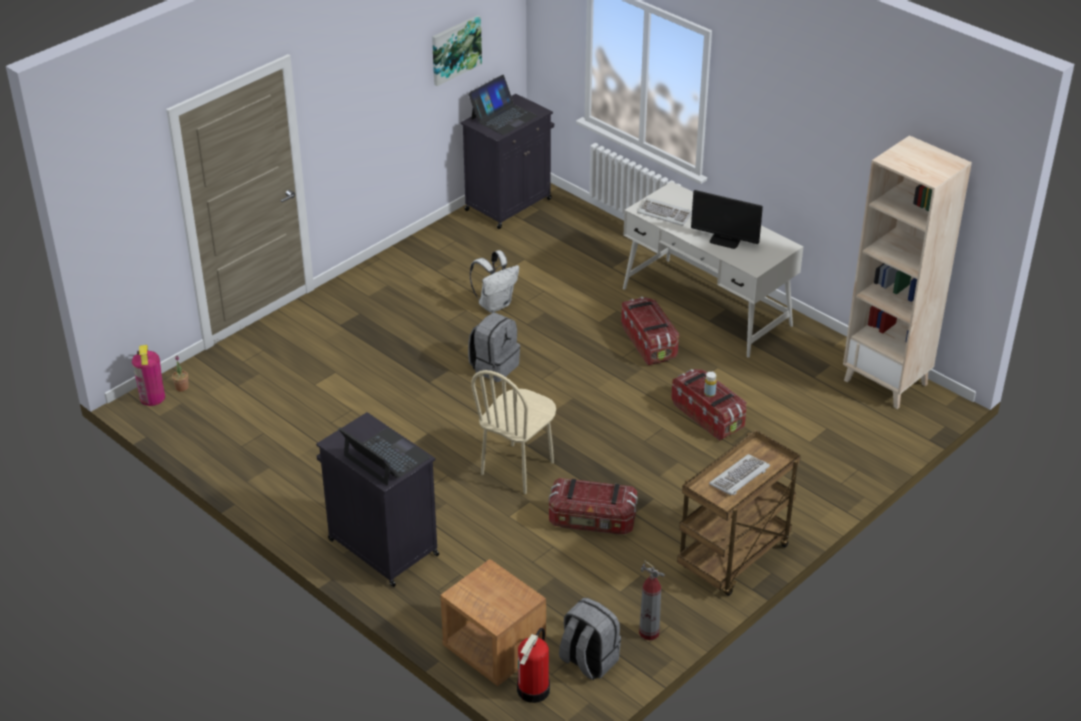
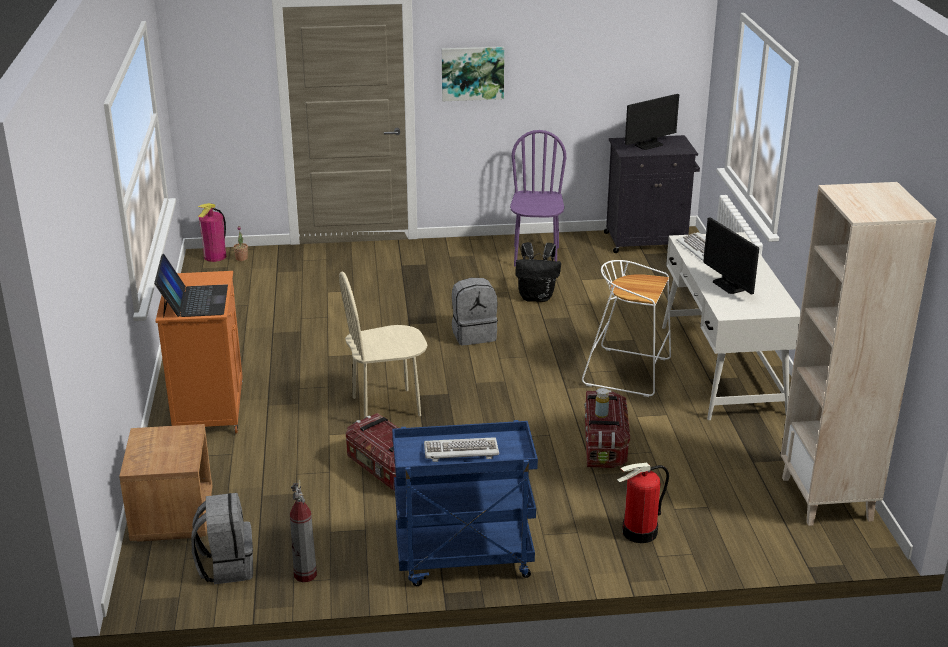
camera: 40 degrees right, 10 degrees down
black cabinet [316,412,439,587] -> orange cabinet [155,271,243,433]
picture [432,15,482,86] -> picture moved to [442,46,504,101]
laptop [468,75,537,135] -> monitor [625,94,679,150]
white backpack [470,250,519,313] -> black backpack [516,242,561,302]
fire extinguisher [517,628,550,703] -> fire extinguisher moved to [617,462,669,543]
storage box [621,297,680,365] -> white stool [582,260,671,397]
brown cart [677,430,801,596] -> blue cart [392,420,538,586]
none -> purple chair [510,130,566,266]

